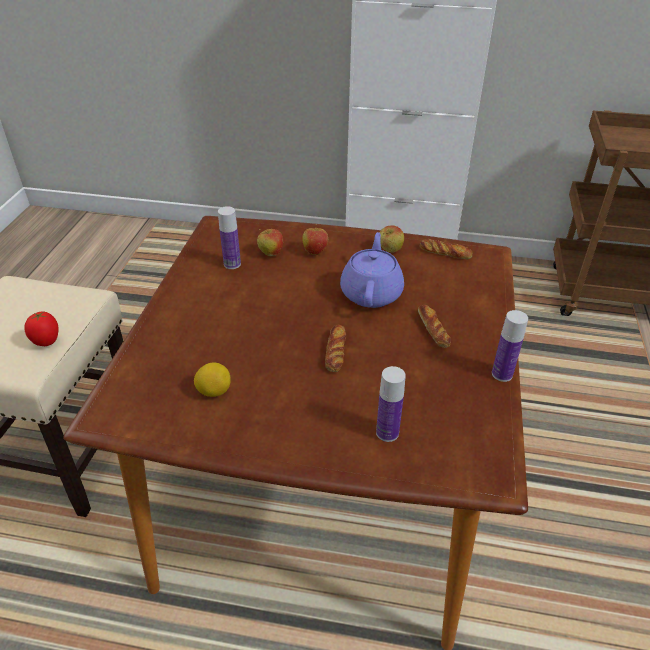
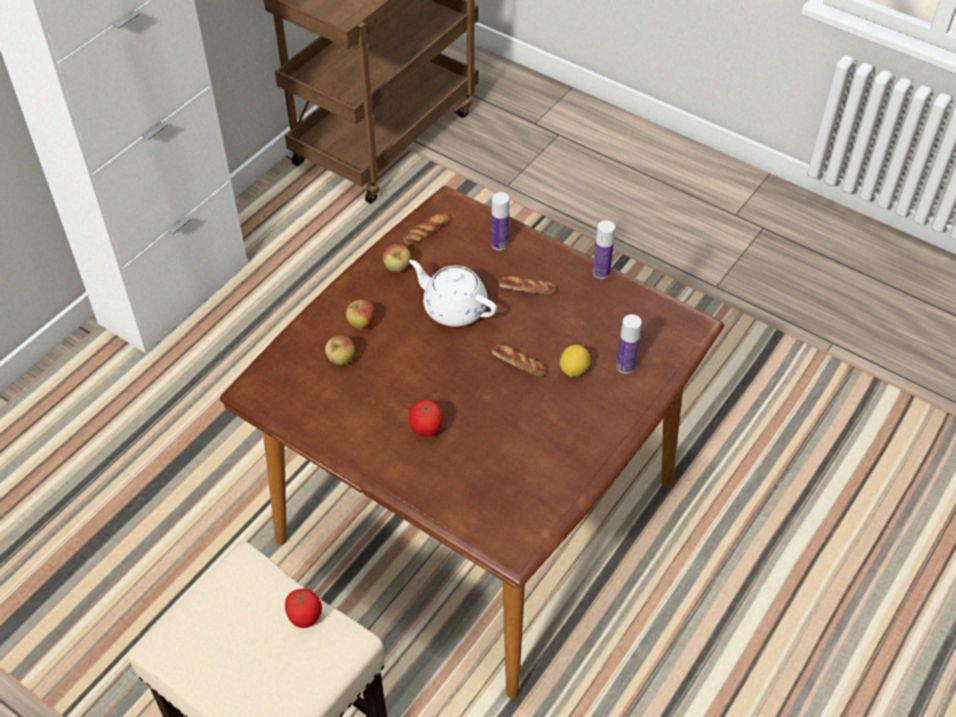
camera: 65 degrees left, 10 degrees up
lemon [194,362,231,397] -> lemon moved to [560,345,591,377]
bottle [218,206,241,269] -> bottle moved to [491,192,509,250]
purple teapot [340,232,404,308] -> white teapot [409,260,497,327]
none -> tomato [409,400,442,437]

